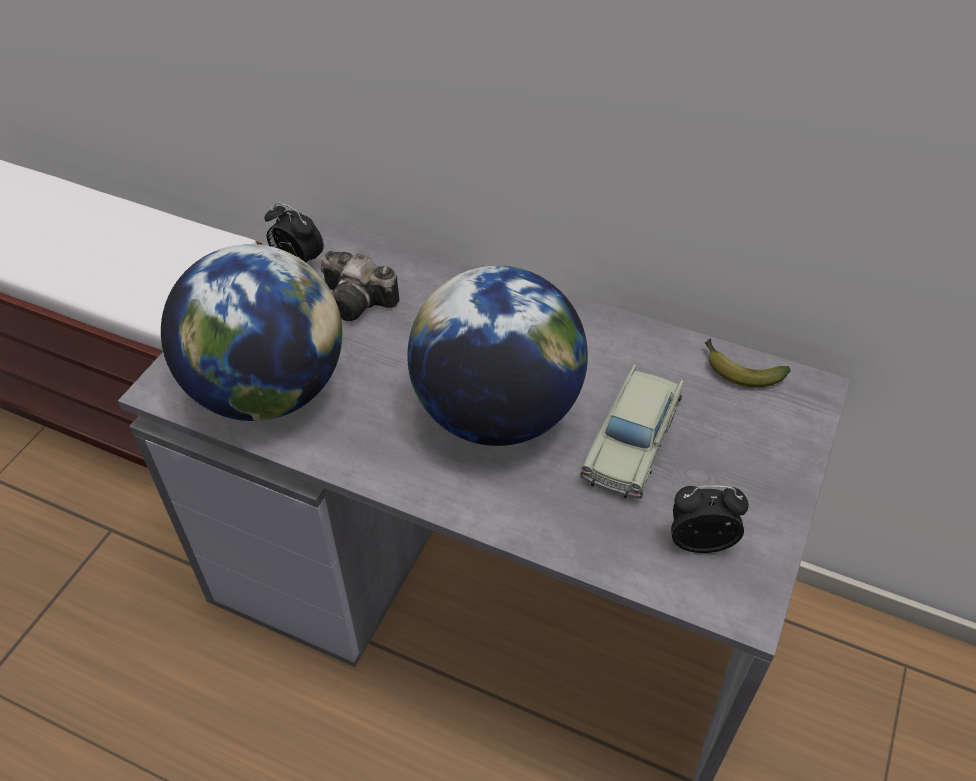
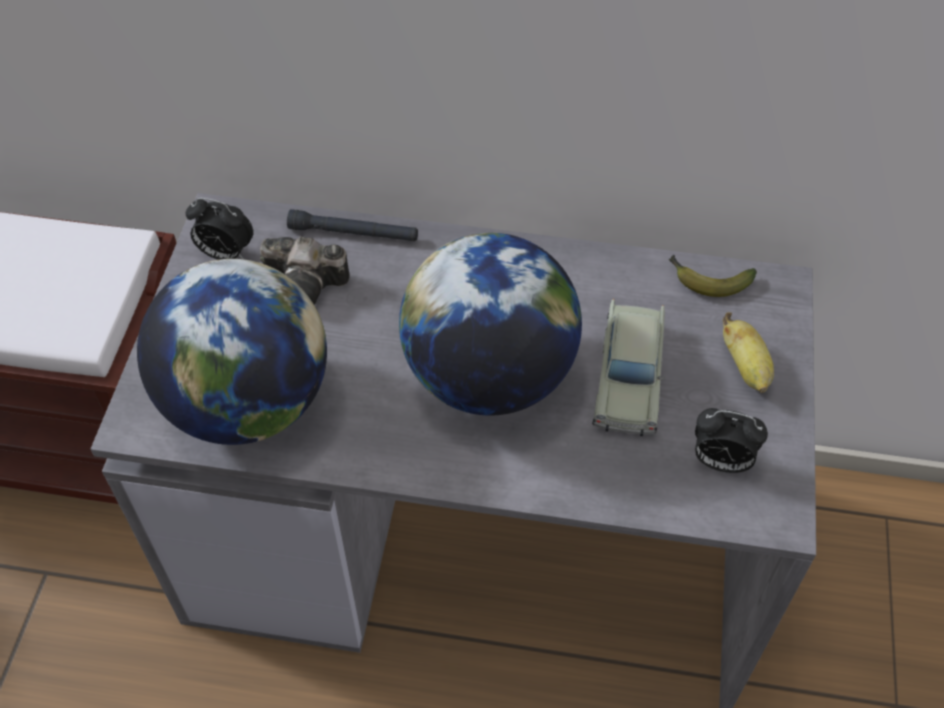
camera: 15 degrees left, 5 degrees up
alarm clock [671,485,749,553] -> alarm clock turned 150 degrees counterclockwise [695,408,768,473]
none -> black flashlight [287,209,418,241]
none -> banana [723,312,774,393]

